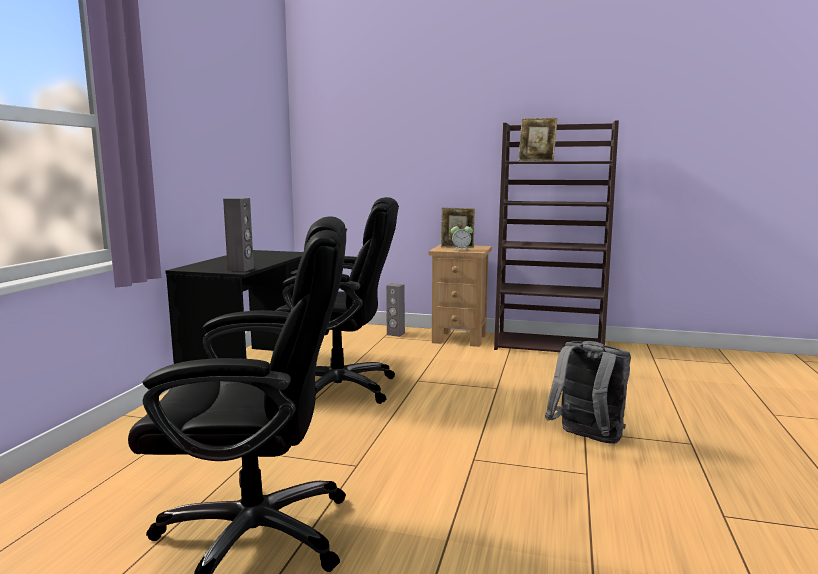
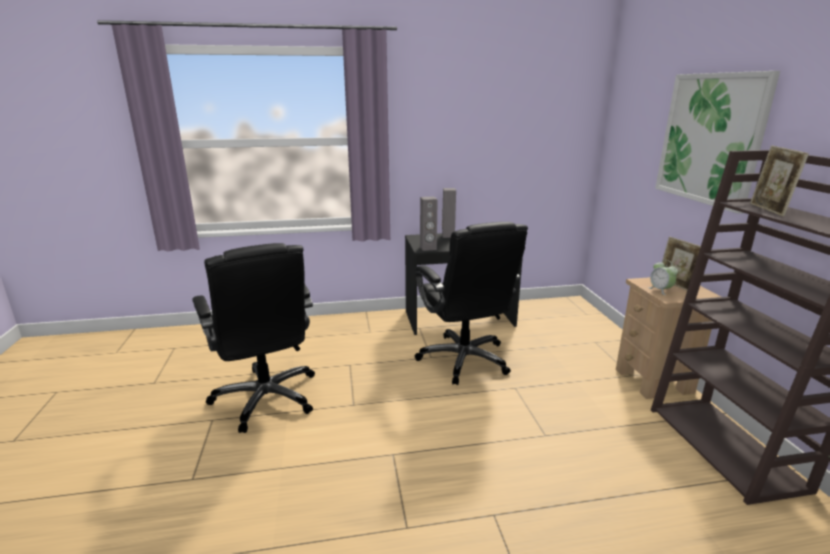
camera: 65 degrees right, 10 degrees up
grey speaker [386,283,405,337] -> grey speaker moved to [442,188,456,238]
grey backpack [545,341,631,444] -> none
none -> picture [655,71,780,214]

